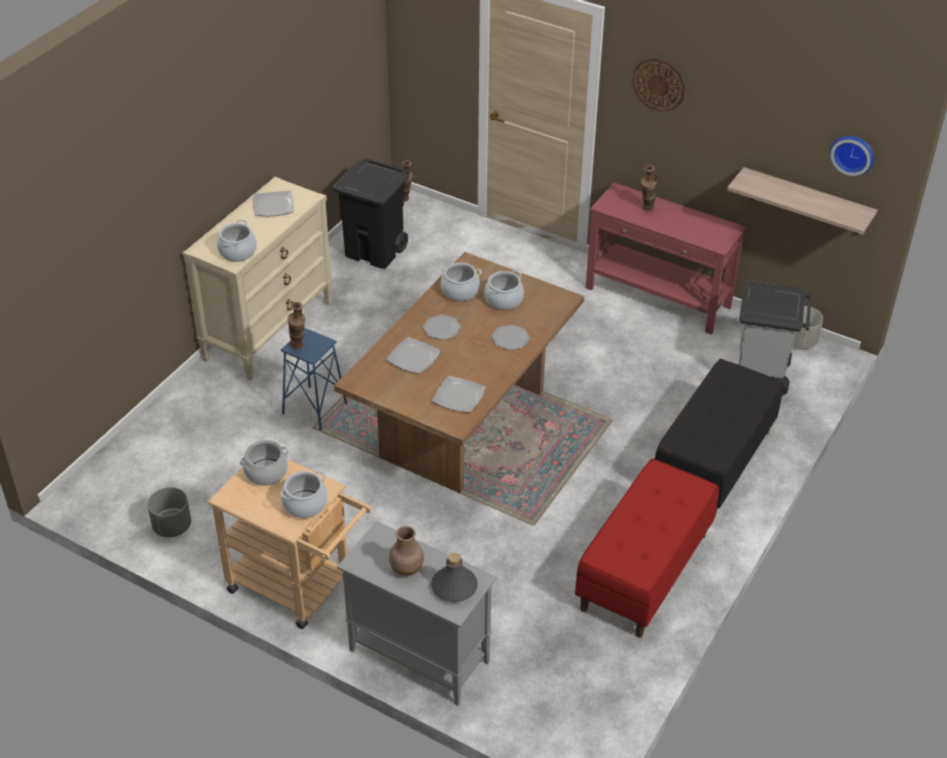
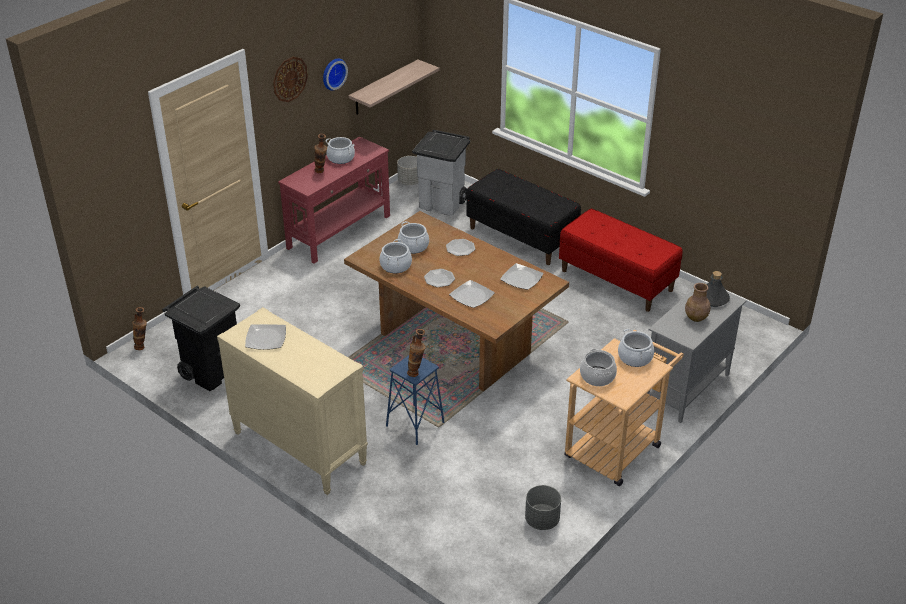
camera: 80 degrees left, 5 degrees down
cooking pot [217,219,257,262] -> cooking pot moved to [326,137,355,164]
wall clock [830,136,874,176] -> wall clock moved to [323,58,348,90]

